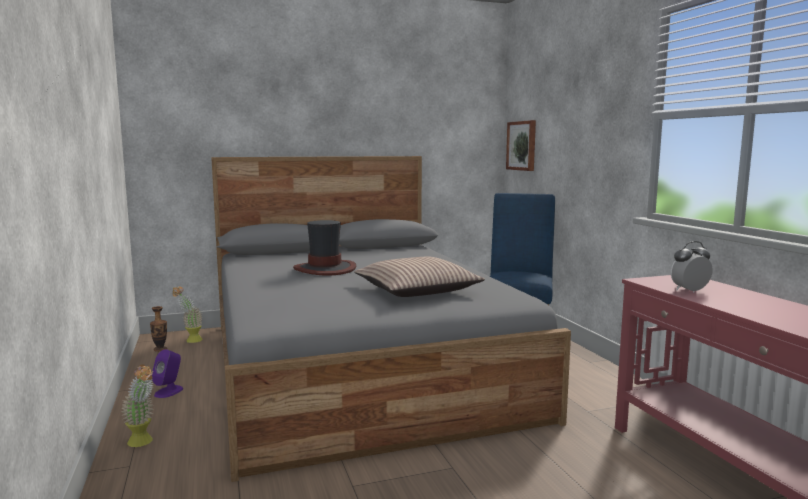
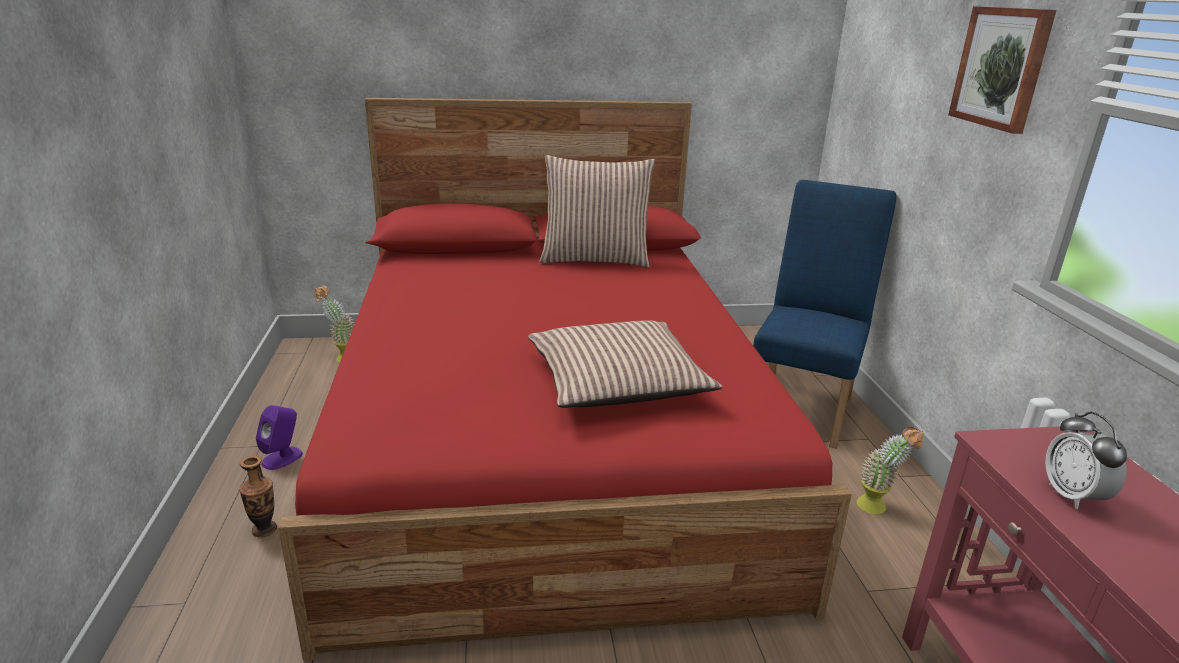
camera: 10 degrees right, 15 degrees up
potted plant [121,364,154,447] -> potted plant moved to [857,427,924,514]
vase [150,306,167,352] -> vase moved to [239,456,277,537]
grey bed [211,156,571,482] -> red bed [278,98,852,661]
hat [293,220,356,276] -> none
picture [506,120,536,171] -> picture moved to [948,6,1056,134]
alarm clock [671,241,713,292] -> alarm clock turned 90 degrees counterclockwise [1045,412,1127,510]
none -> pillow [540,155,655,267]

